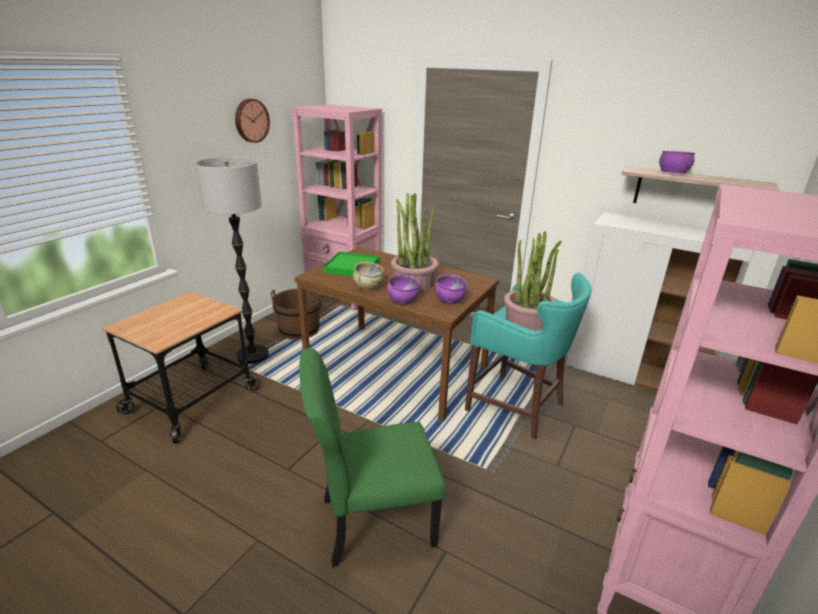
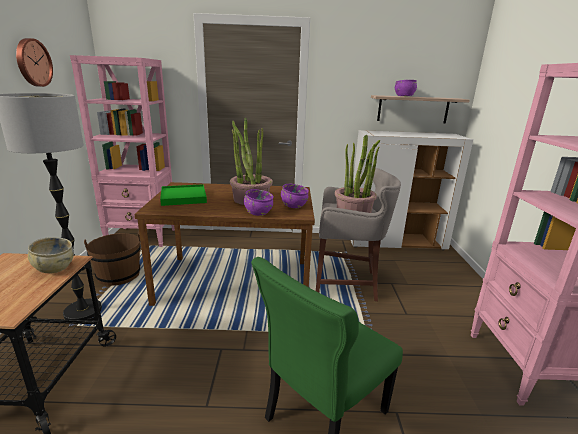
camera: 30 degrees left, 5 degrees down
beige bowl [353,262,384,291] -> beige bowl moved to [28,237,74,273]
turquoise stool [465,273,592,440] -> grey stool [316,168,401,302]

